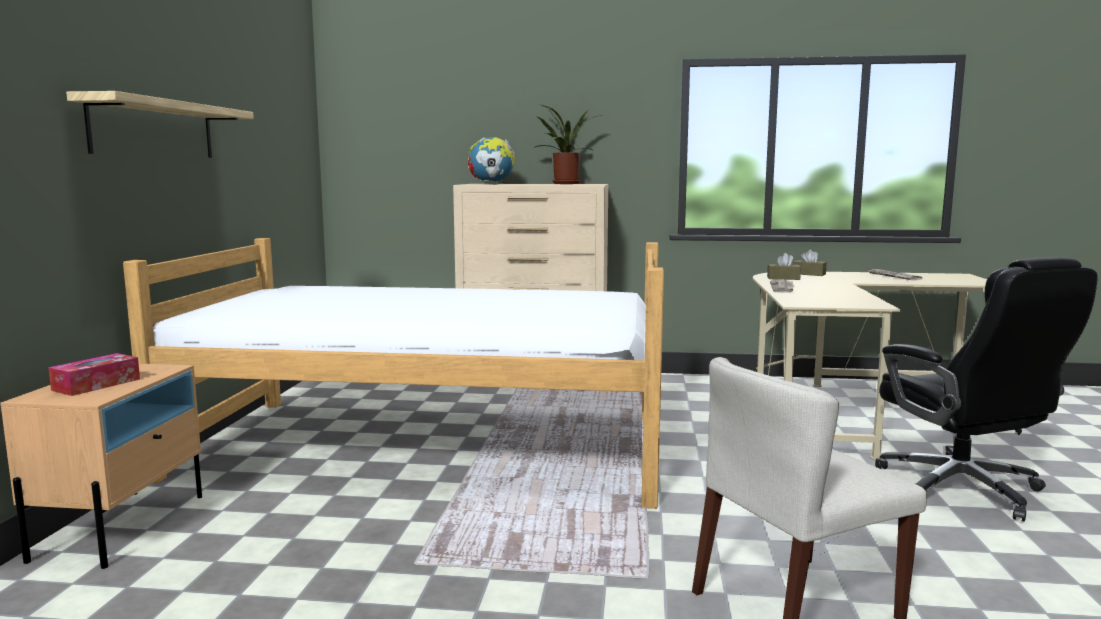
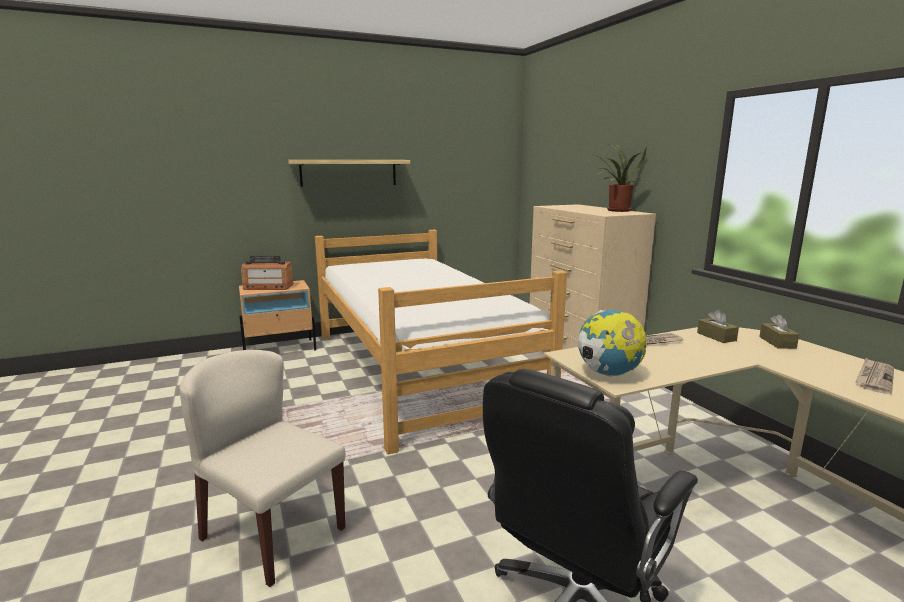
camera: 60 degrees right, 5 degrees up
tissue box [48,353,140,396] -> radio [241,256,293,290]
globe [468,137,515,184] -> globe moved to [578,310,647,376]

